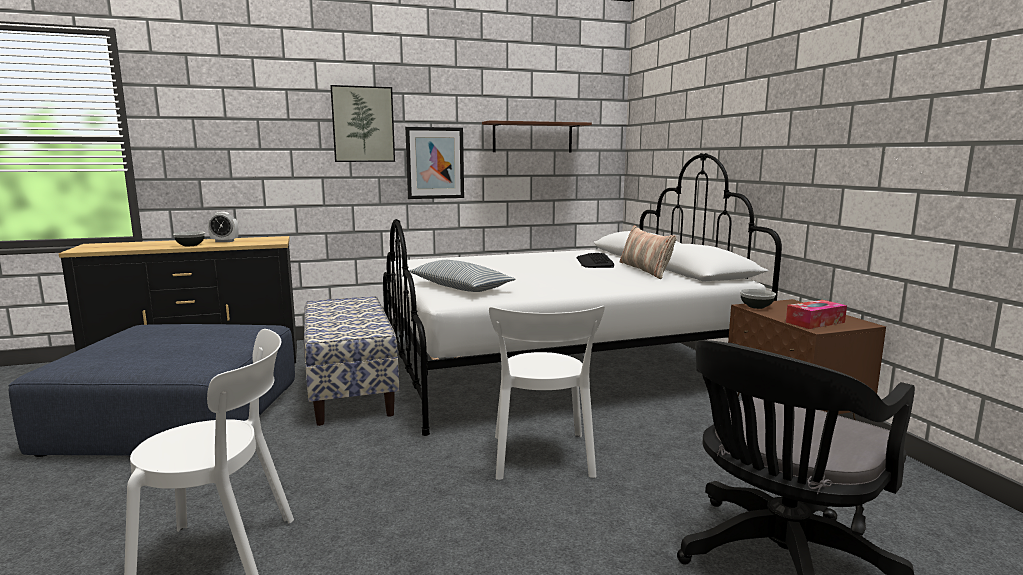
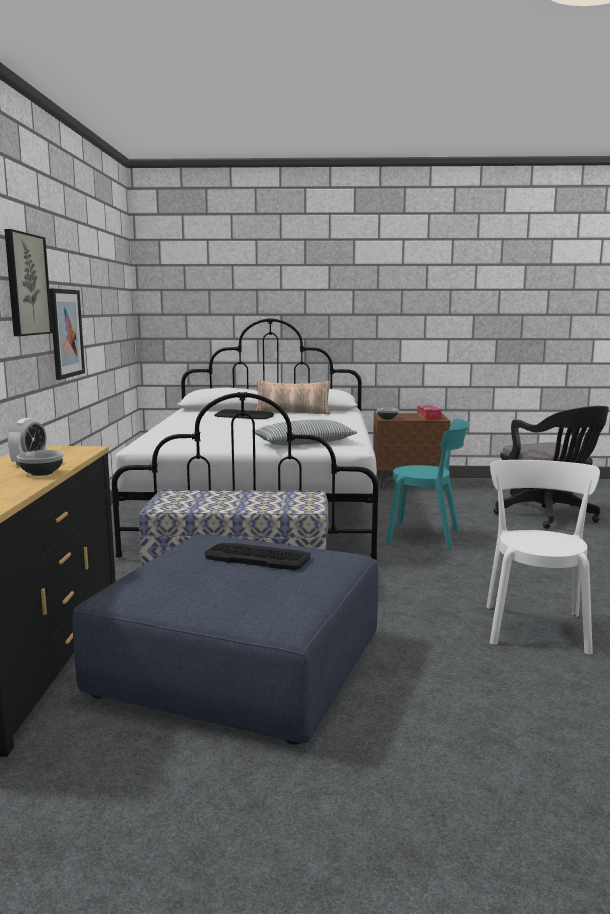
camera: 70 degrees left, 0 degrees up
brown shelf [482,120,592,152] -> none
white chair [489,306,605,480] -> turquoise chair [386,419,470,550]
none -> keyboard [205,543,311,570]

